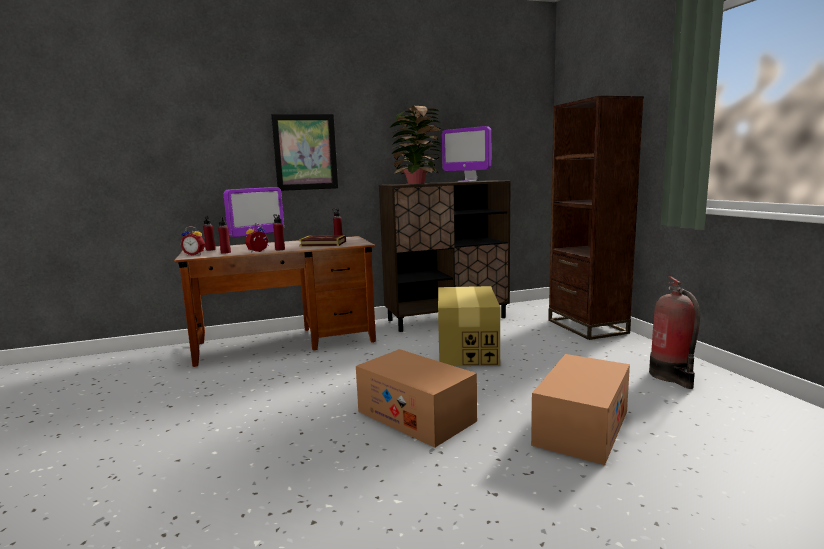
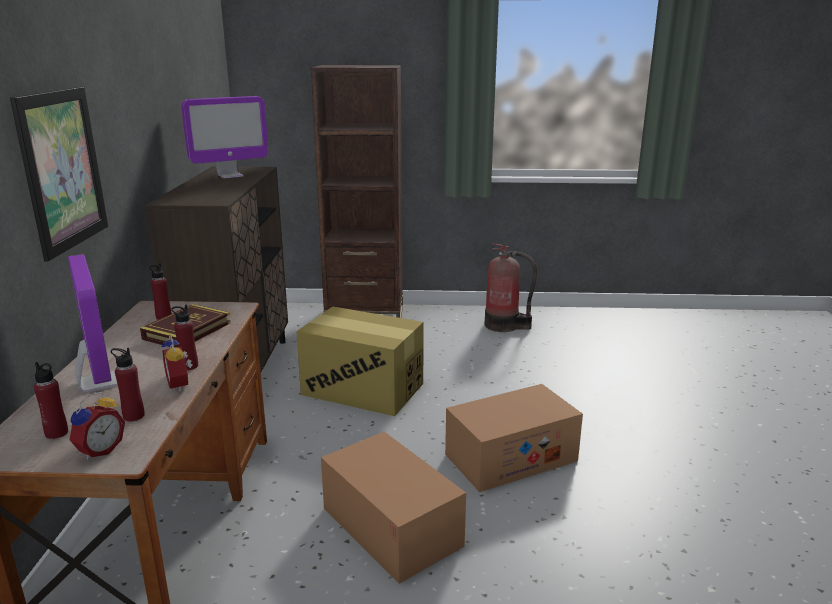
camera: 70 degrees left, 10 degrees up
potted plant [389,106,443,184] -> none
cardboard box [531,354,630,465] -> cardboard box moved to [321,432,466,584]

